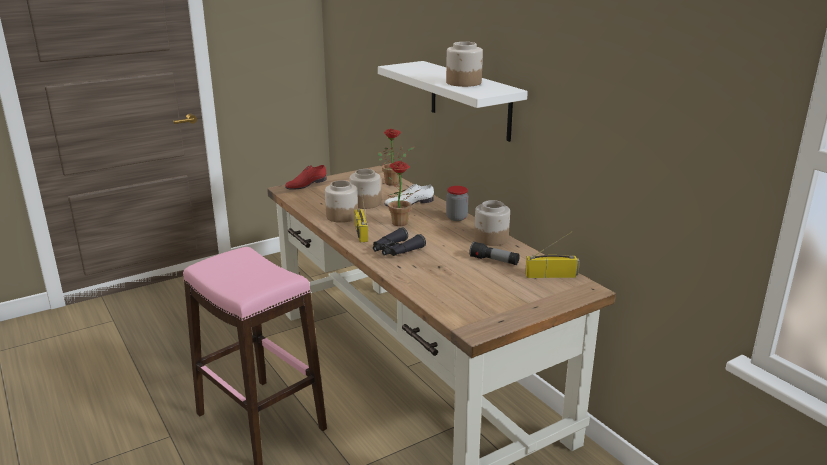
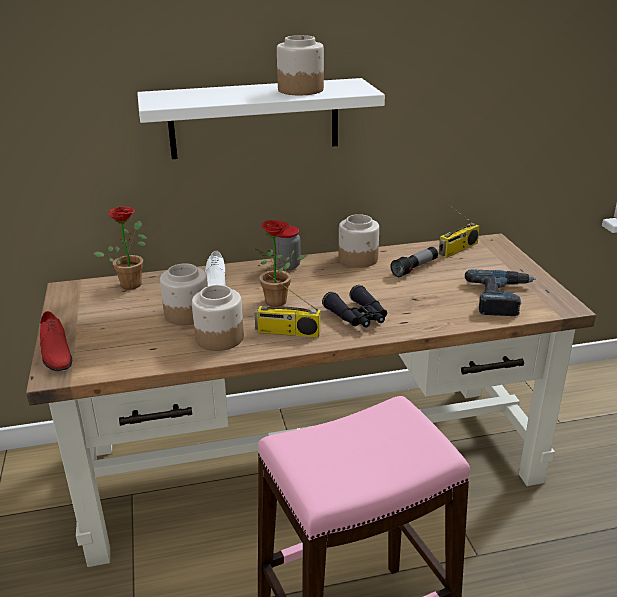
camera: 70 degrees left, 5 degrees up
radio [525,232,580,278] -> radio turned 150 degrees counterclockwise [439,205,480,258]
none -> power drill [465,269,536,316]

